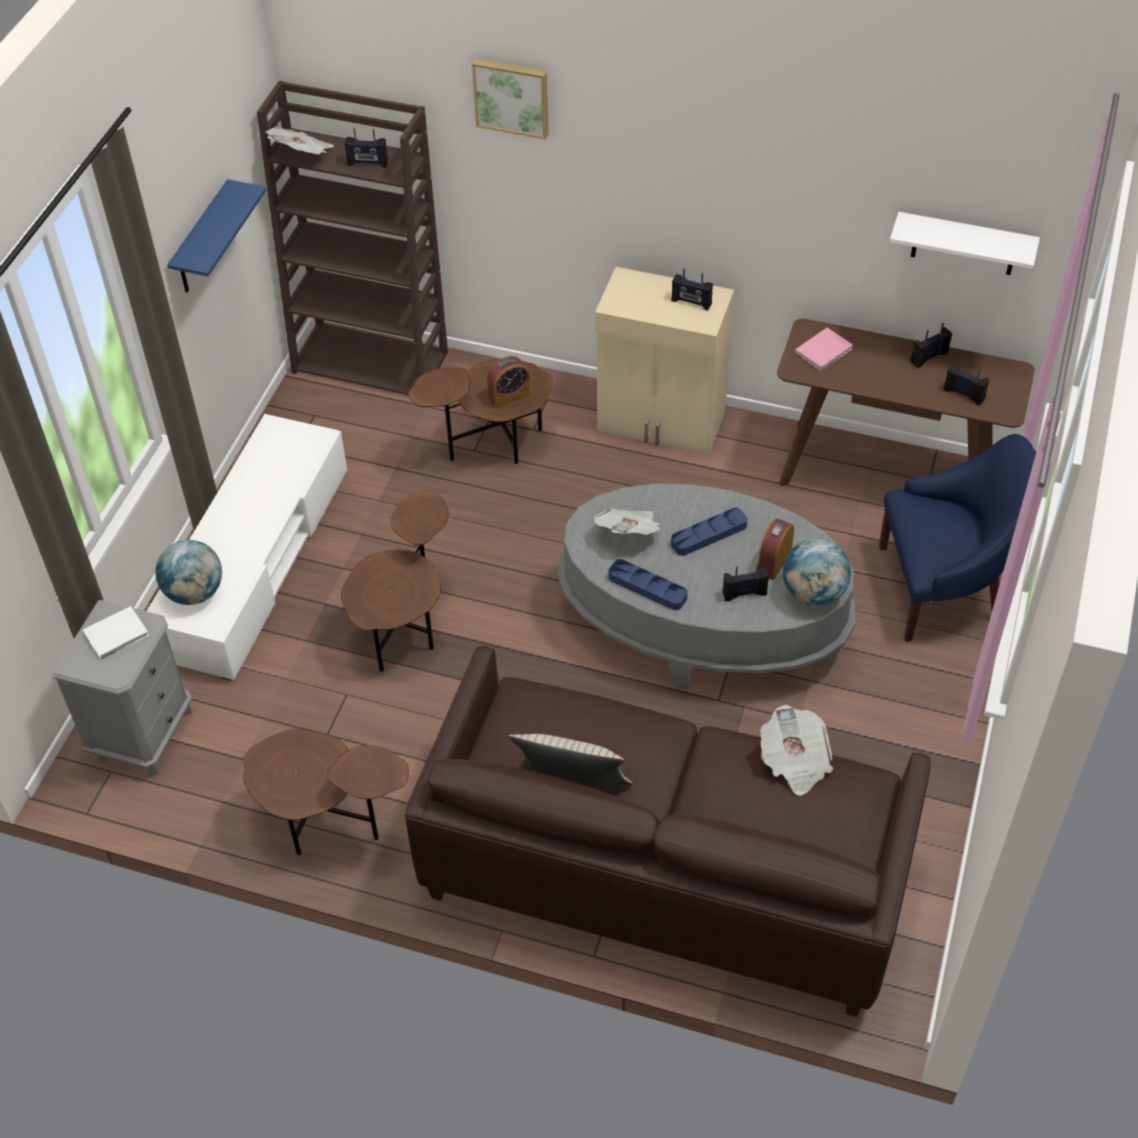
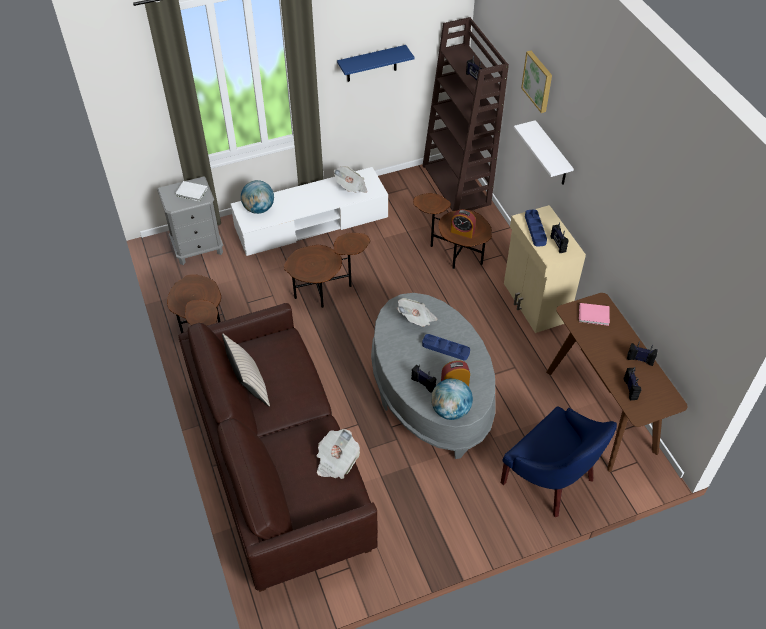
camera: 50 degrees right, 0 degrees up
newspaper [266,127,334,155] -> newspaper moved to [333,166,367,193]
blue tray [609,559,688,610] -> blue tray moved to [525,209,547,247]
white shelf [890,212,1040,275] -> white shelf moved to [514,120,574,185]

